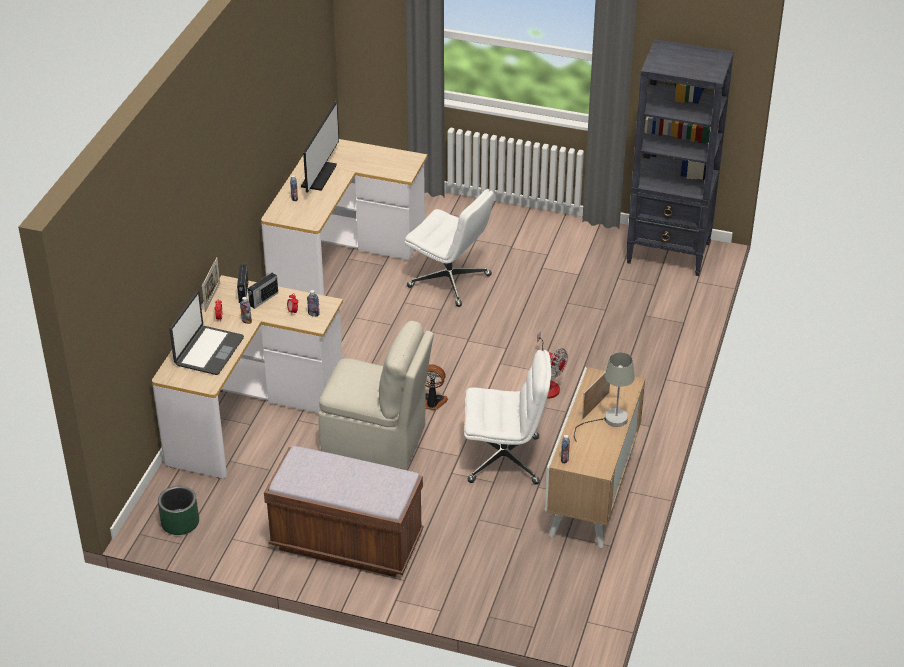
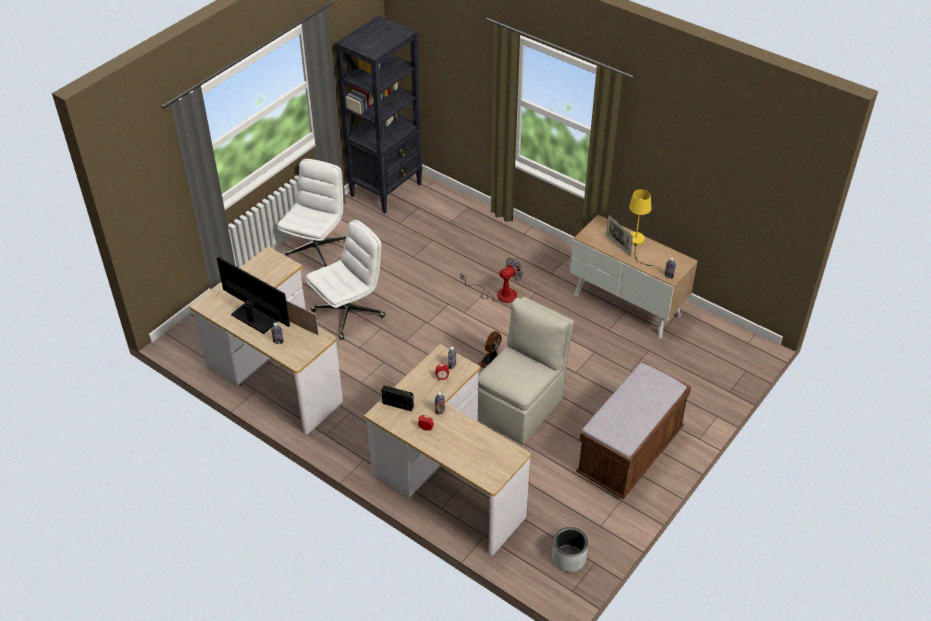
camera: 70 degrees left, 5 degrees up
green planter [158,486,199,535] -> grey planter [552,527,588,572]
laptop [170,291,244,375] -> none
picture frame [202,257,220,312] -> picture frame moved to [286,300,319,336]
radio [248,271,278,309] -> none
white office chair [464,350,551,484] -> white office chair moved to [277,159,346,267]
grey table lamp [574,352,635,442] -> yellow table lamp [629,189,653,266]

